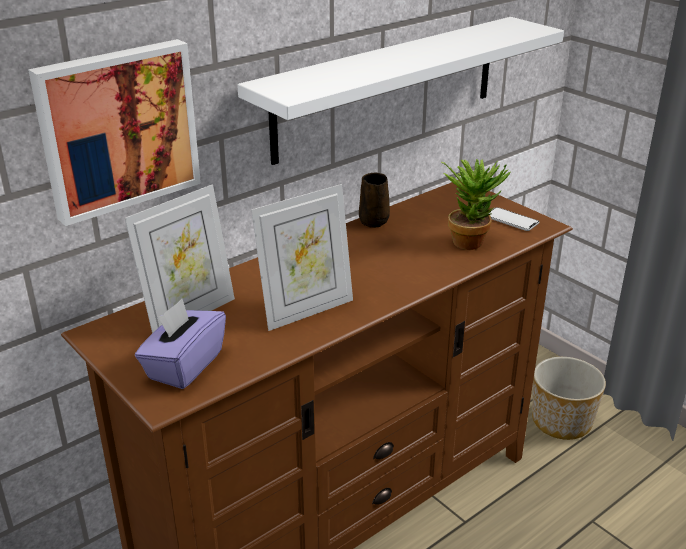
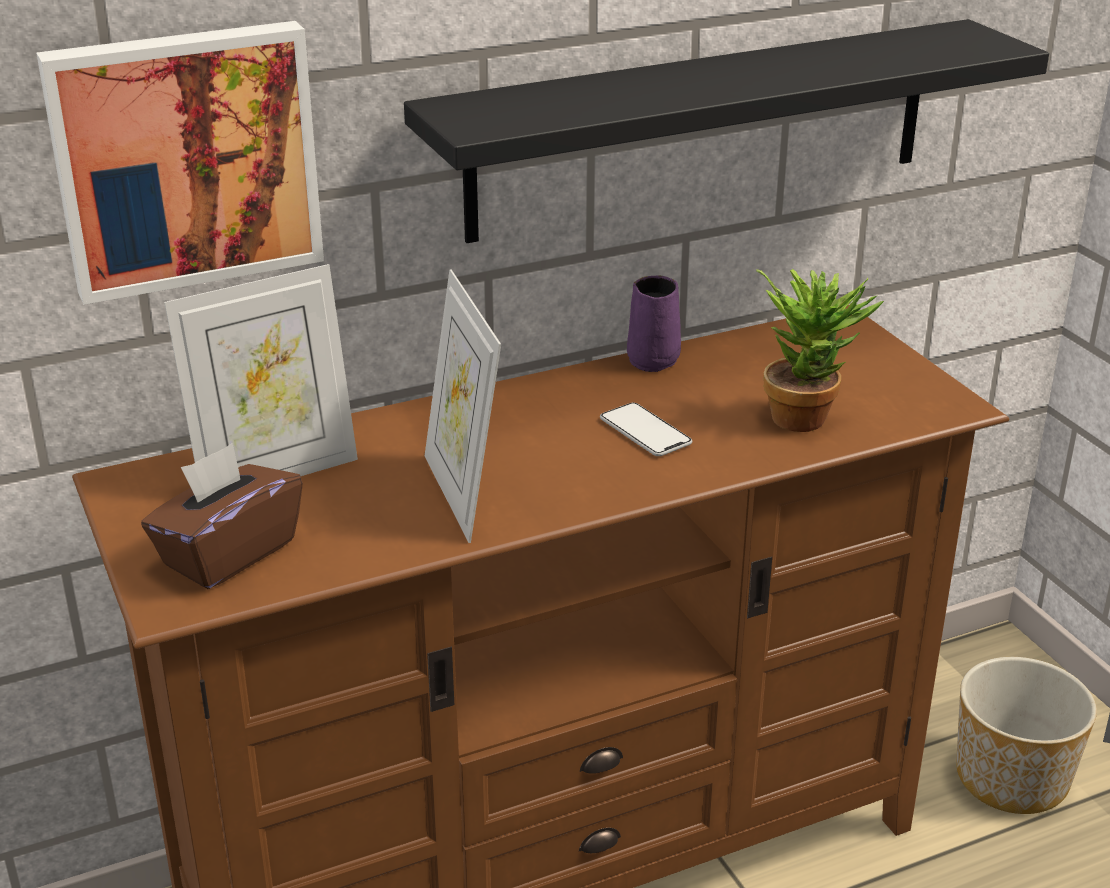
camera: 15 degrees right, 0 degrees up
purple tissue box [135,299,226,389] -> brown tissue box [141,443,303,589]
white shelf [237,17,564,165] -> black shelf [404,19,1049,243]
picture frame [251,184,353,331] -> picture frame turned 90 degrees clockwise [425,269,501,543]
brown mug [359,173,390,228] -> purple mug [627,275,681,372]
phone [489,207,539,231] -> phone moved to [600,403,692,456]

